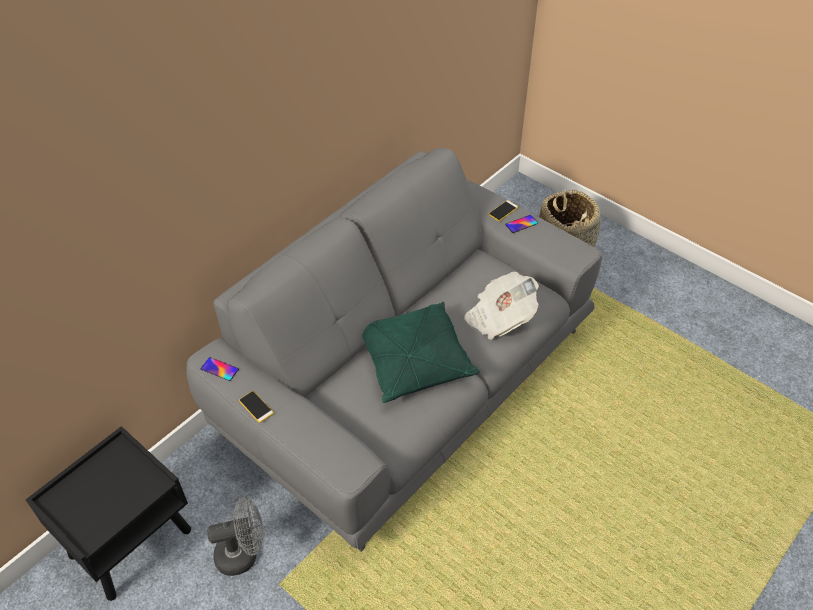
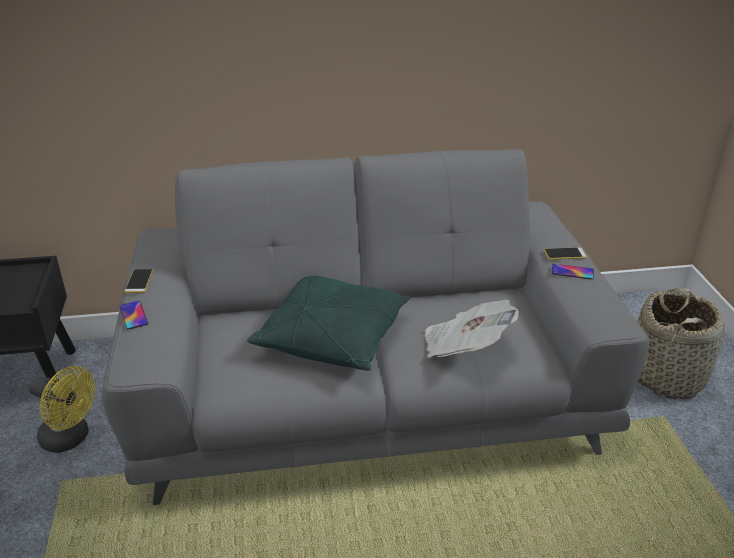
camera: 40 degrees right, 15 degrees down
phone [201,357,239,381] -> phone moved to [119,301,148,329]
grey fan [207,497,263,576] -> yellow fan [29,366,95,453]

